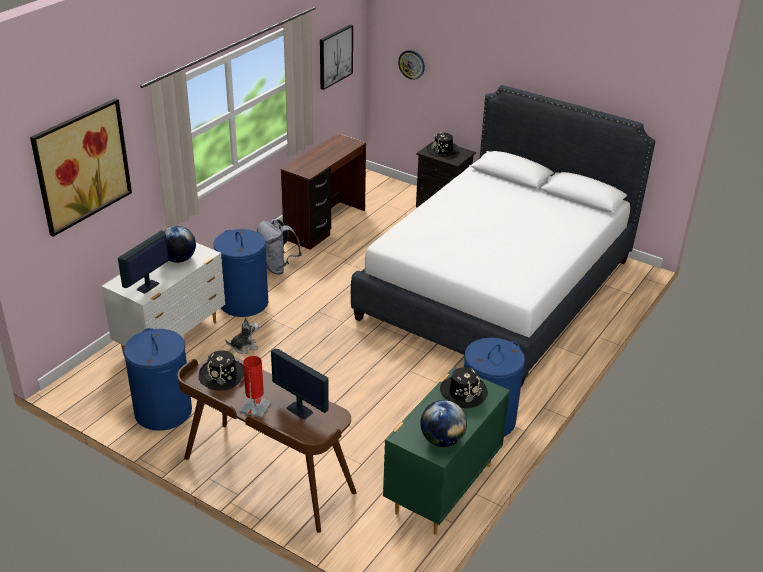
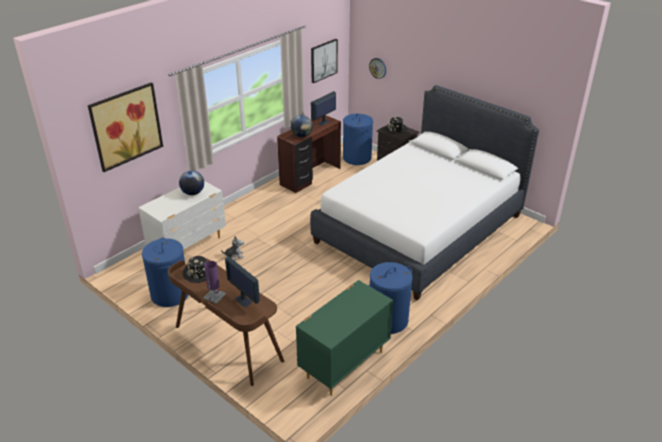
camera: 10 degrees right, 0 degrees up
monitor [118,230,169,294] -> monitor moved to [311,91,336,126]
blue laundry basket [213,229,268,317] -> blue laundry basket moved to [343,113,373,165]
red table lamp [240,356,271,418] -> purple table lamp [203,261,226,304]
grey backpack [257,219,302,274] -> none
globe [420,400,467,447] -> globe moved to [291,115,313,137]
black hat [440,367,488,408] -> none

